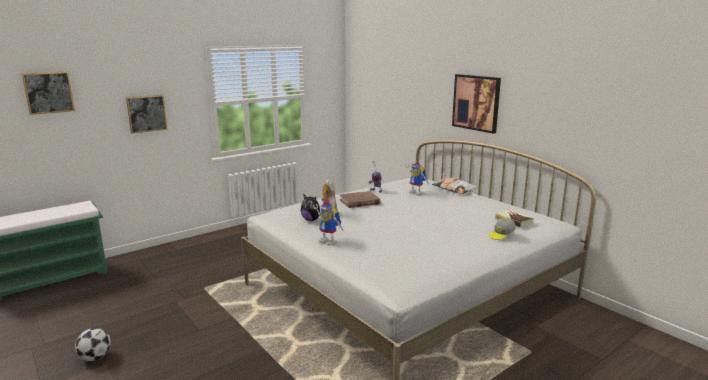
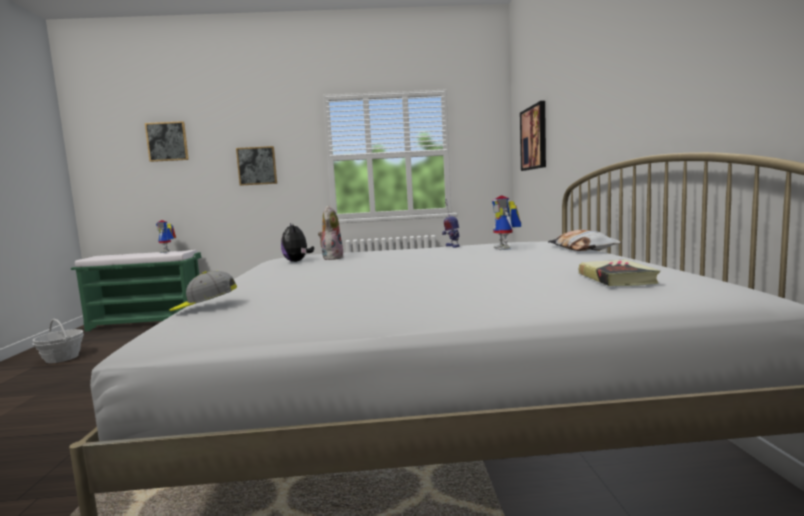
camera: 35 degrees right, 10 degrees down
football [75,328,111,361] -> none
toy robot [313,203,344,245] -> toy robot moved to [156,220,176,253]
brown book [340,191,381,208] -> none
picture [452,74,501,134] -> picture moved to [520,101,546,171]
cap [490,218,516,240] -> cap moved to [169,271,237,311]
none -> basket [32,319,84,363]

